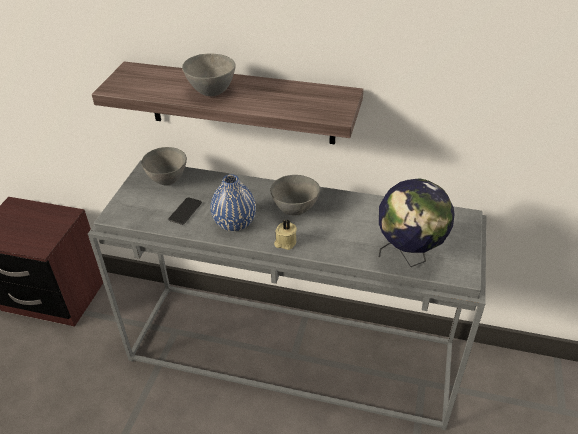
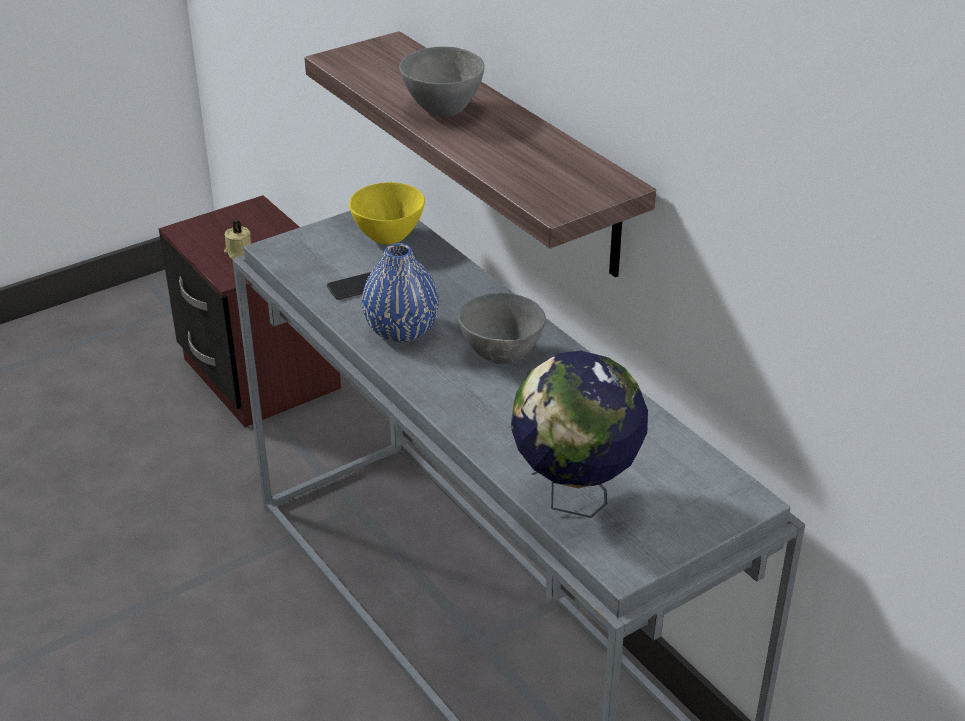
camera: 40 degrees right, 5 degrees down
grey bowl [141,147,187,186] -> yellow bowl [349,182,425,244]
beige candle [274,220,297,250] -> beige candle moved to [224,220,252,259]

